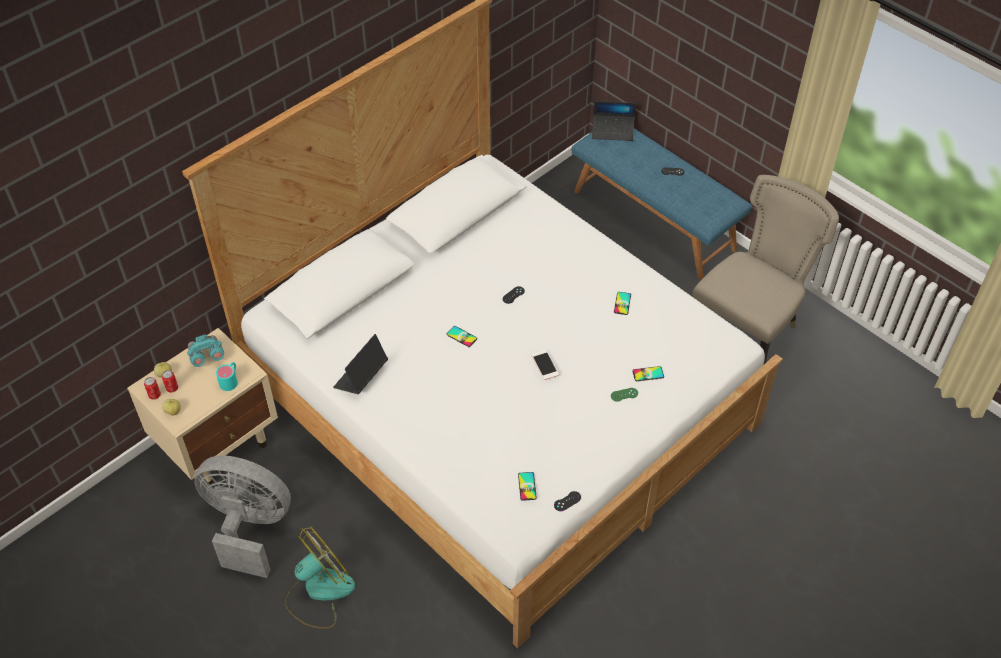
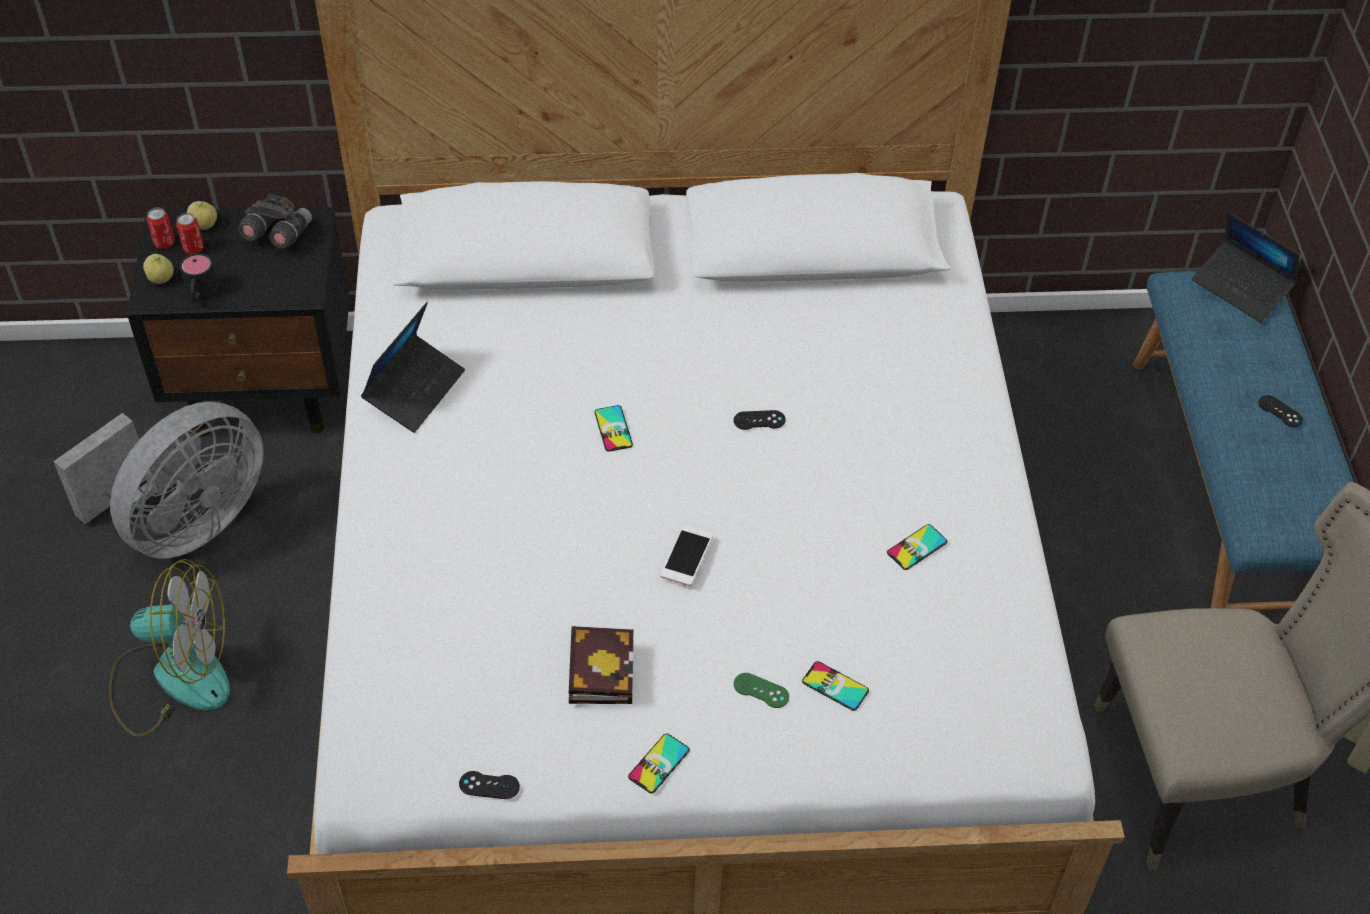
camera: 40 degrees right, 0 degrees up
beige nightstand [127,328,278,485] -> black nightstand [127,207,350,437]
turquoise binoculars [187,335,224,367] -> grey binoculars [238,193,312,248]
grey fan [195,456,291,578] -> grey fan turned 75 degrees clockwise [54,402,264,558]
turquoise mug [216,362,238,391] -> none
laptop [333,334,388,394] -> laptop turned 135 degrees clockwise [361,302,465,433]
phone [518,472,537,501] -> phone moved to [628,733,690,793]
none -> black mug [180,253,219,302]
none -> book [569,626,634,704]

